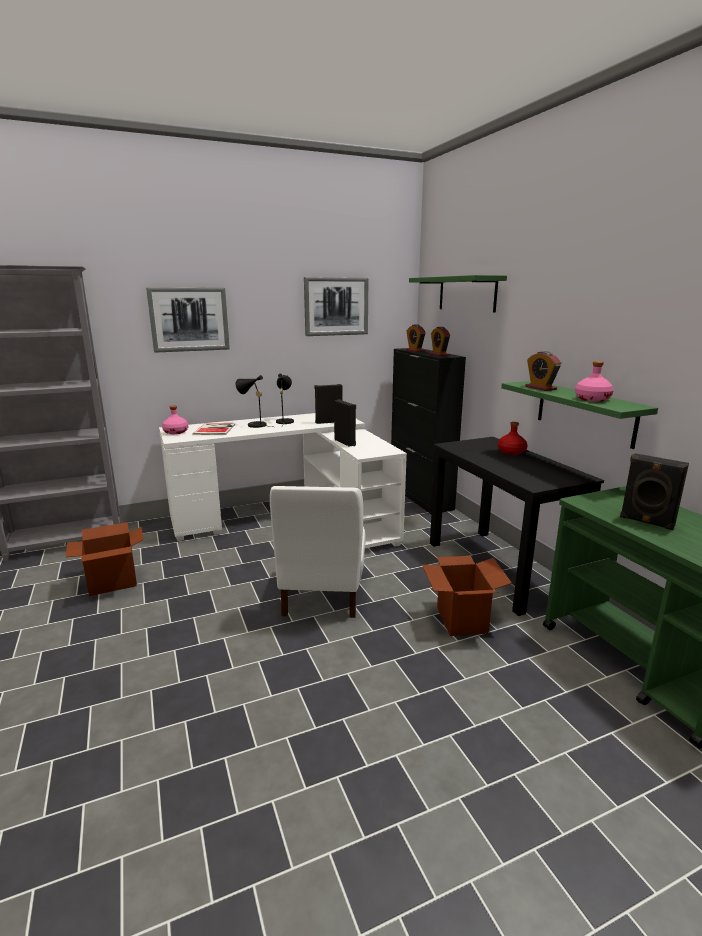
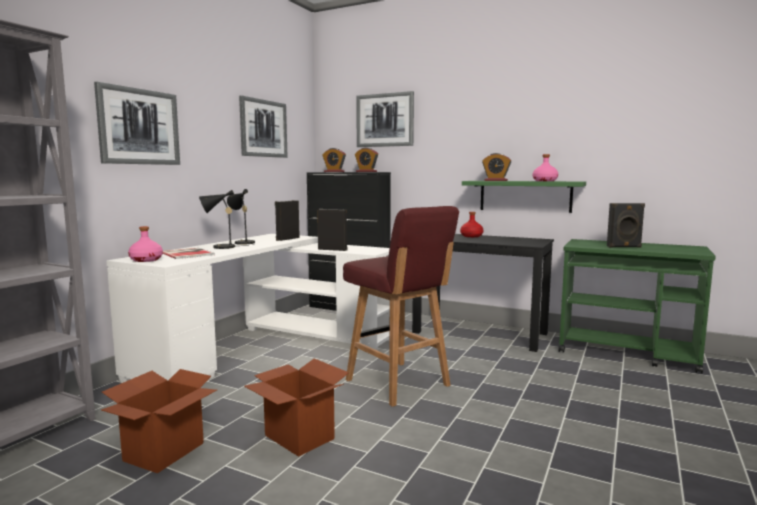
camera: 40 degrees left, 10 degrees down
white chair [270,486,366,618] -> red stool [343,206,459,407]
green shelf [409,275,507,312] -> picture [356,91,414,147]
cardboard box [422,556,512,636] -> cardboard box moved to [244,359,349,457]

